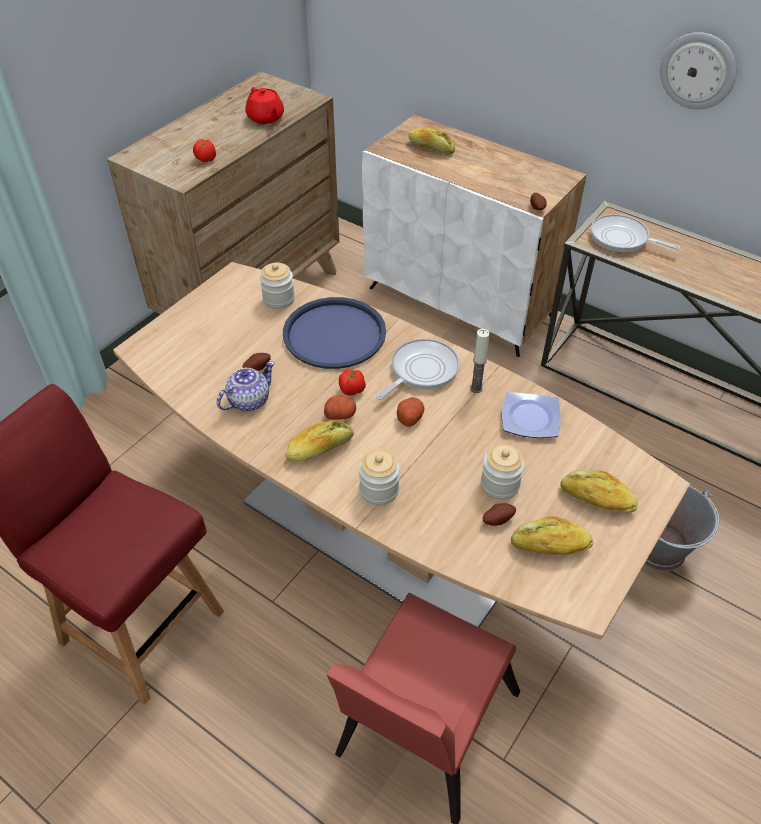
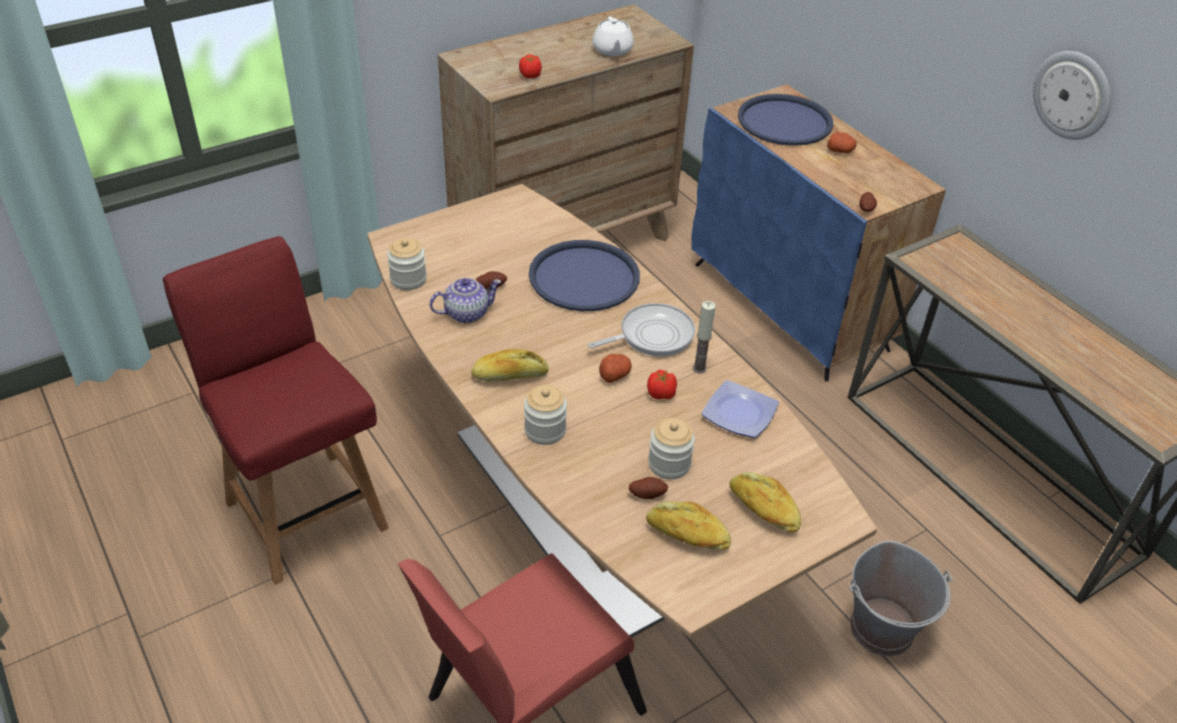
camera: 20 degrees right, 5 degrees down
red teapot [246,87,284,124] -> white teapot [593,16,633,56]
jar [260,263,295,309] -> jar moved to [387,238,427,290]
potato [324,395,356,420] -> potato moved to [827,132,857,153]
tomato [339,369,366,396] -> tomato moved to [647,370,677,399]
white cabinet [362,114,586,357] -> blue cabinet [691,84,946,382]
bread [409,127,455,155] -> blue tray [738,94,833,146]
frying pan [591,214,680,253] -> none

